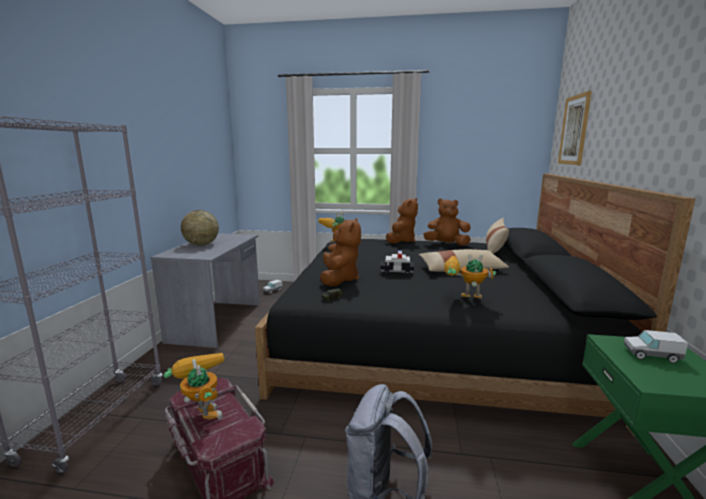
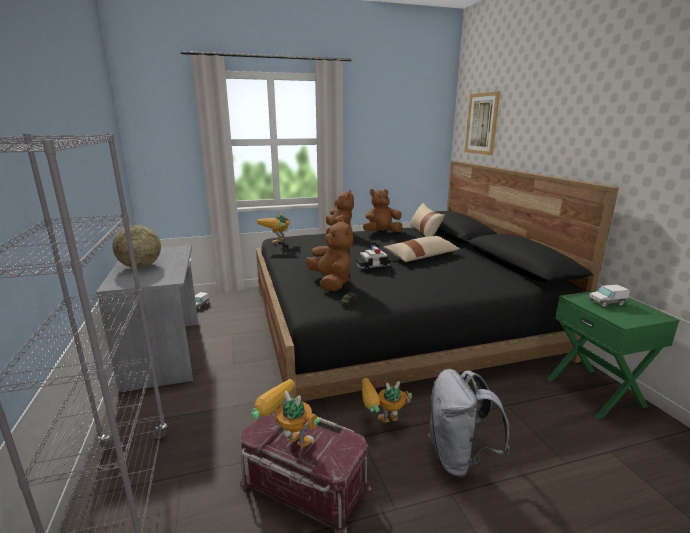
camera: 25 degrees left, 5 degrees up
toy robot [444,254,496,298] -> toy robot moved to [362,378,412,423]

